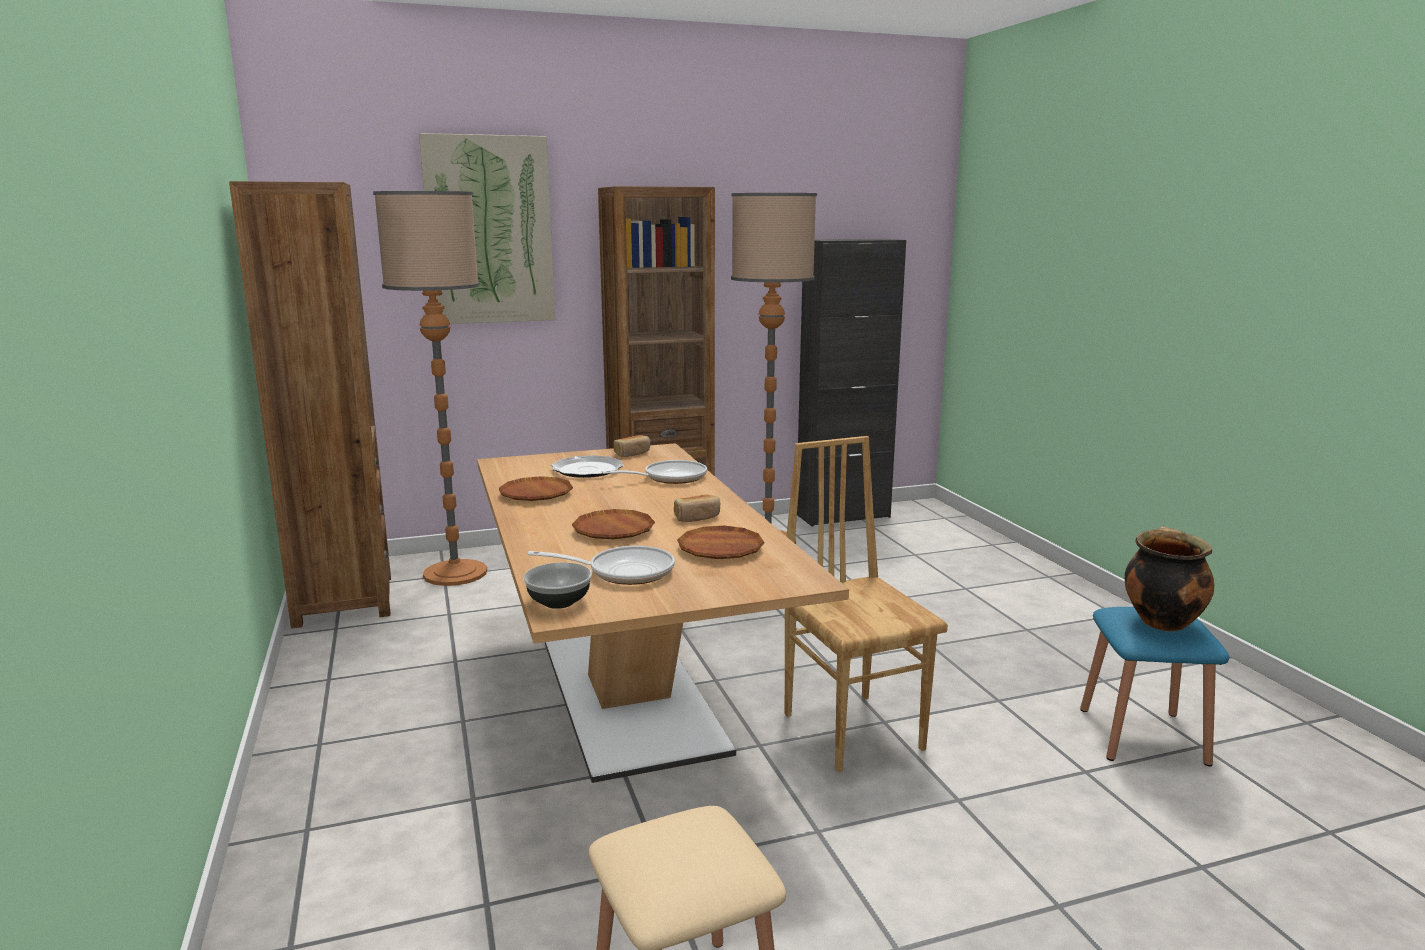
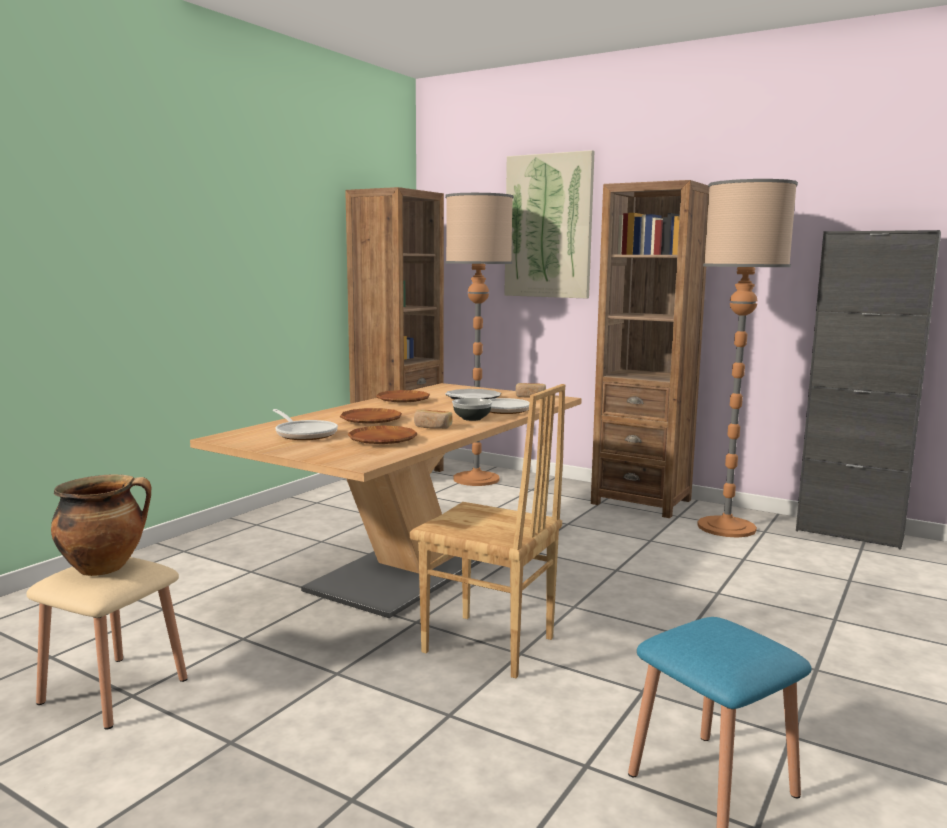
camera: 50 degrees right, 5 degrees down
bowl [523,562,592,609] -> bowl moved to [452,398,493,421]
brown chair [785,436,948,772] -> brown chair turned 90 degrees clockwise [410,384,565,678]
cooking pot [1125,527,1214,631] -> cooking pot moved to [51,474,151,576]

